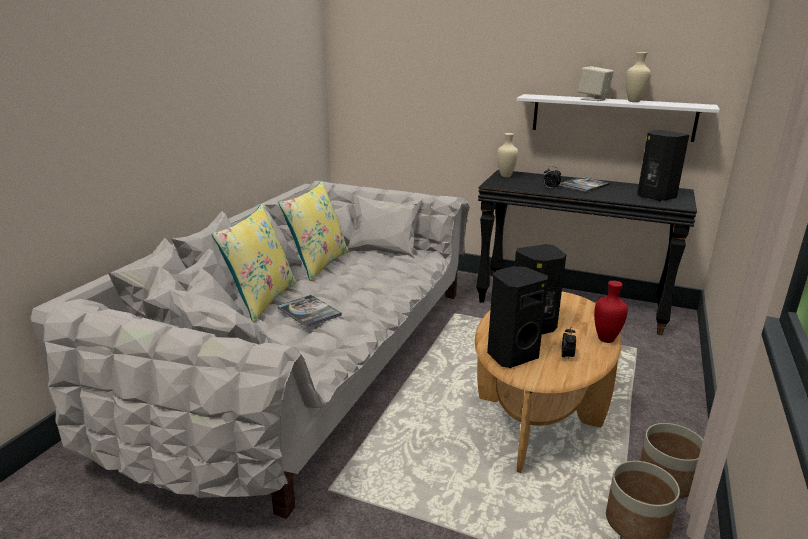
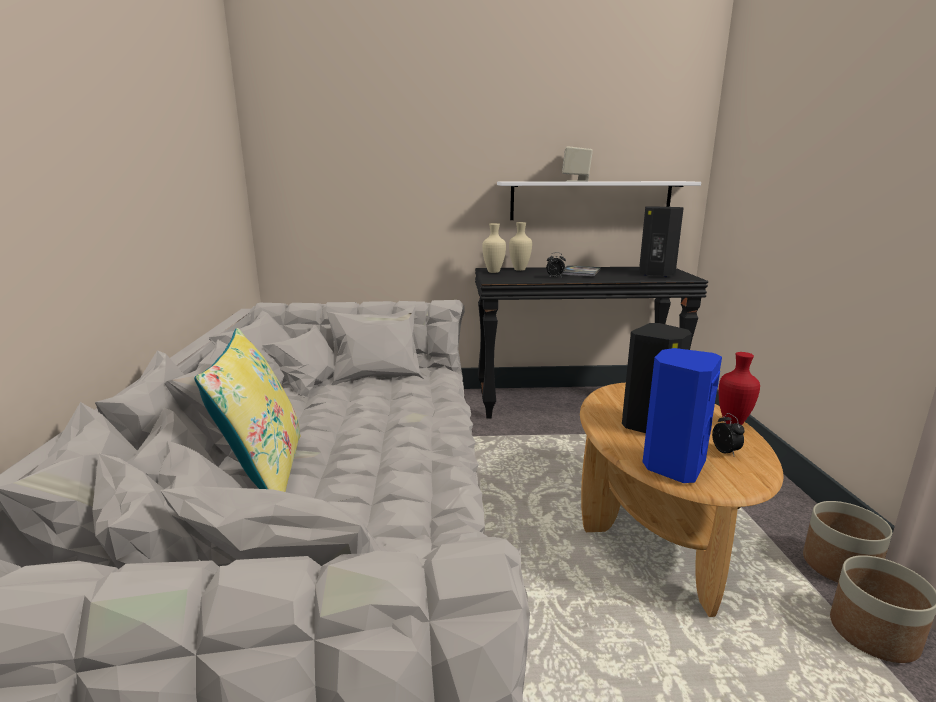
camera: 25 degrees left, 5 degrees down
book [278,295,342,328] -> none
yellow pillow [279,181,349,281] -> none
black speaker [487,266,548,368] -> blue speaker [643,348,722,483]
beige vase [626,52,651,102] -> beige vase moved to [509,222,532,271]

